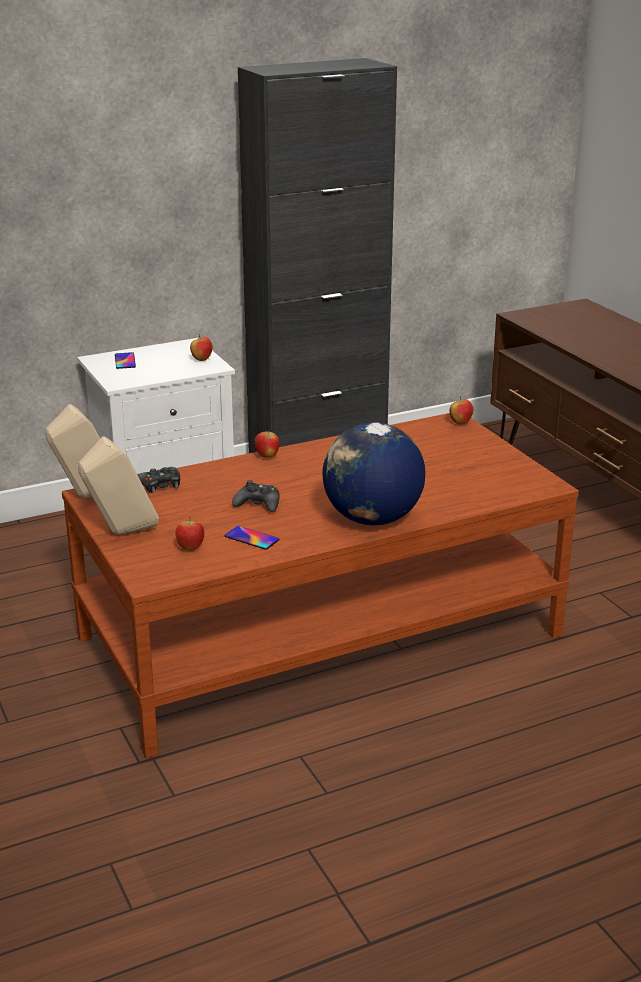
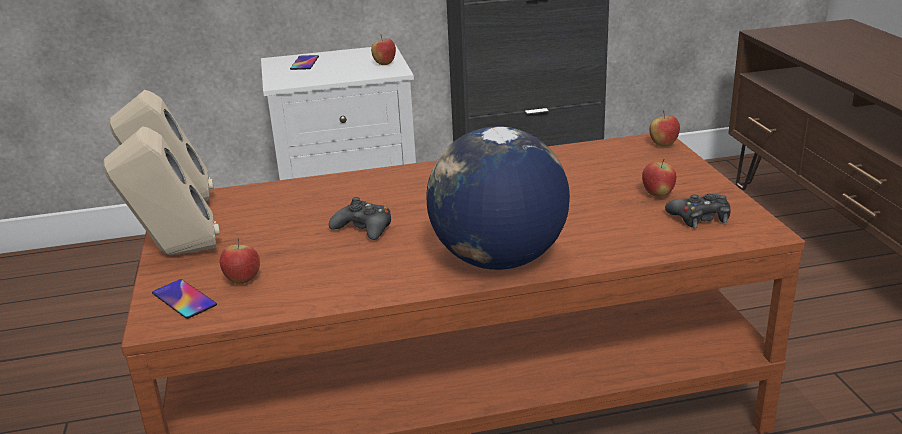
camera: 15 degrees right, 0 degrees up
black game controller [137,467,180,493] -> black game controller moved to [665,193,730,228]
phone [224,526,280,550] -> phone moved to [152,279,217,319]
apple [255,429,280,458] -> apple moved to [642,159,676,197]

